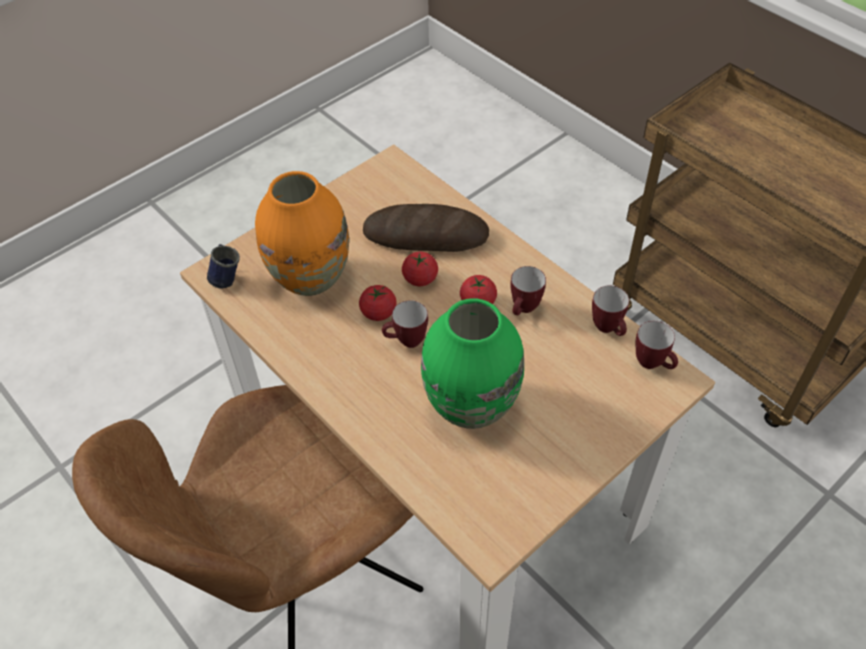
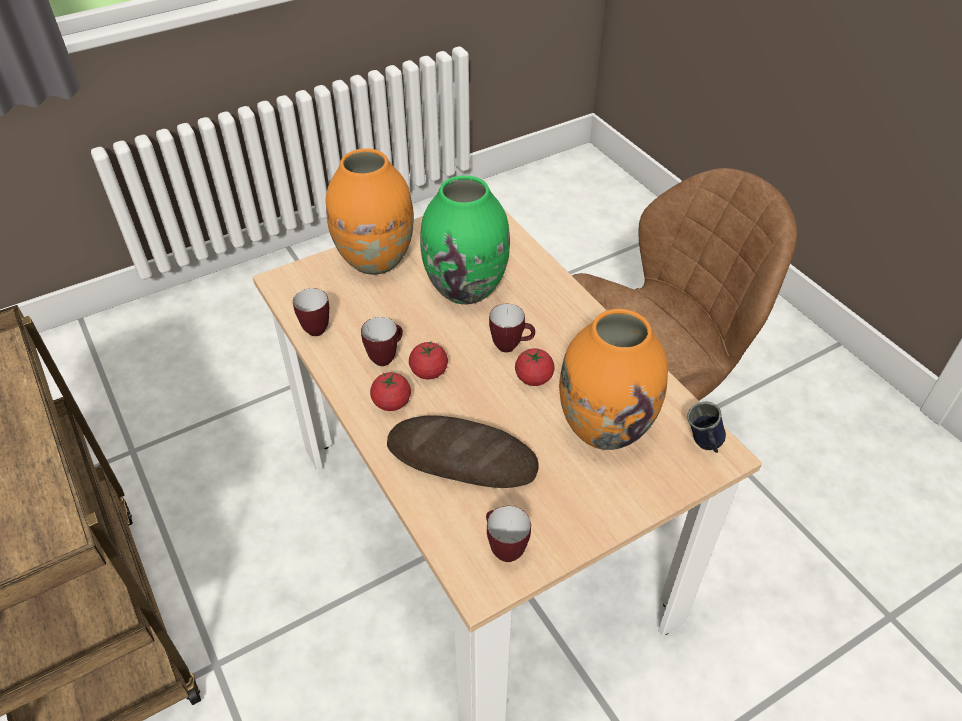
camera: 170 degrees left, 5 degrees down
tomato [402,252,438,286] -> tomato moved to [370,372,411,411]
mug [636,321,678,369] -> mug moved to [486,506,531,562]
none -> orange vase [326,148,414,275]

